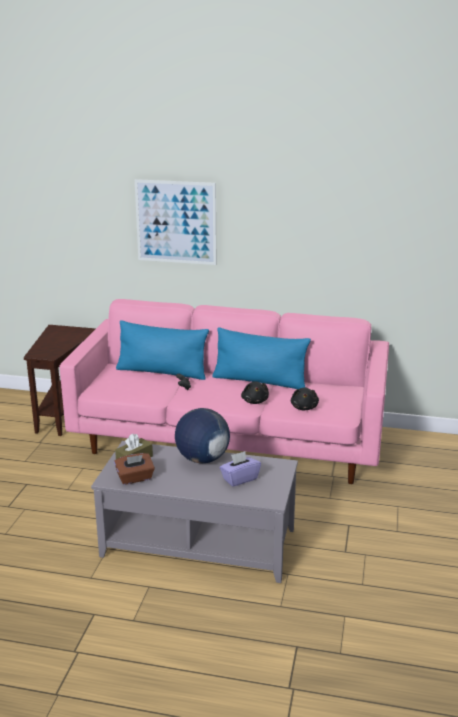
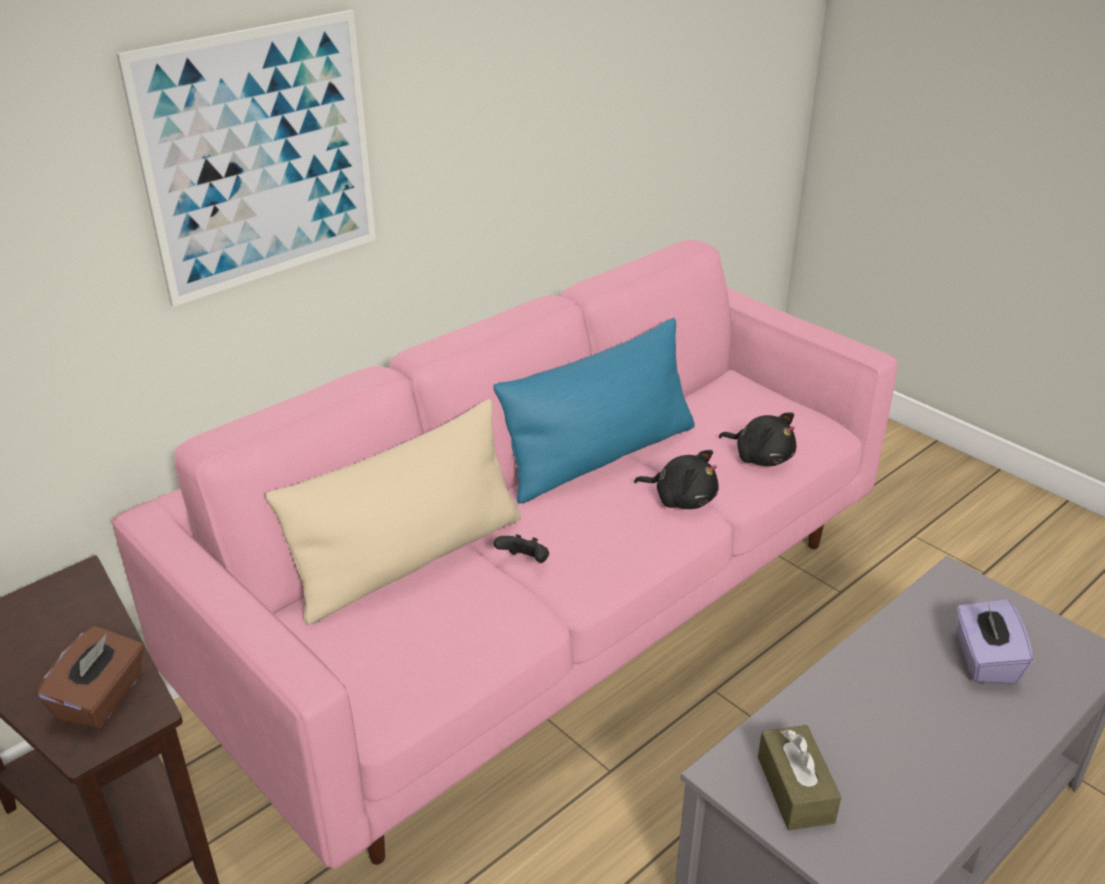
camera: 55 degrees left, 10 degrees up
brown tissue box [114,453,155,485] -> brown tissue box moved to [37,626,144,729]
blue pillow [116,320,209,380] -> beige pillow [265,399,521,625]
globe [175,408,230,464] -> none

